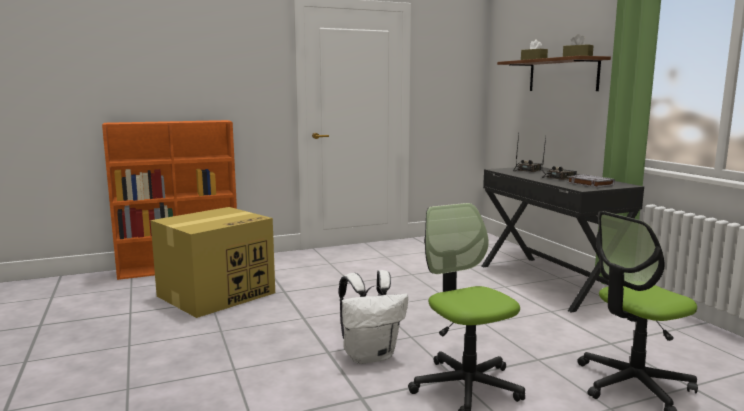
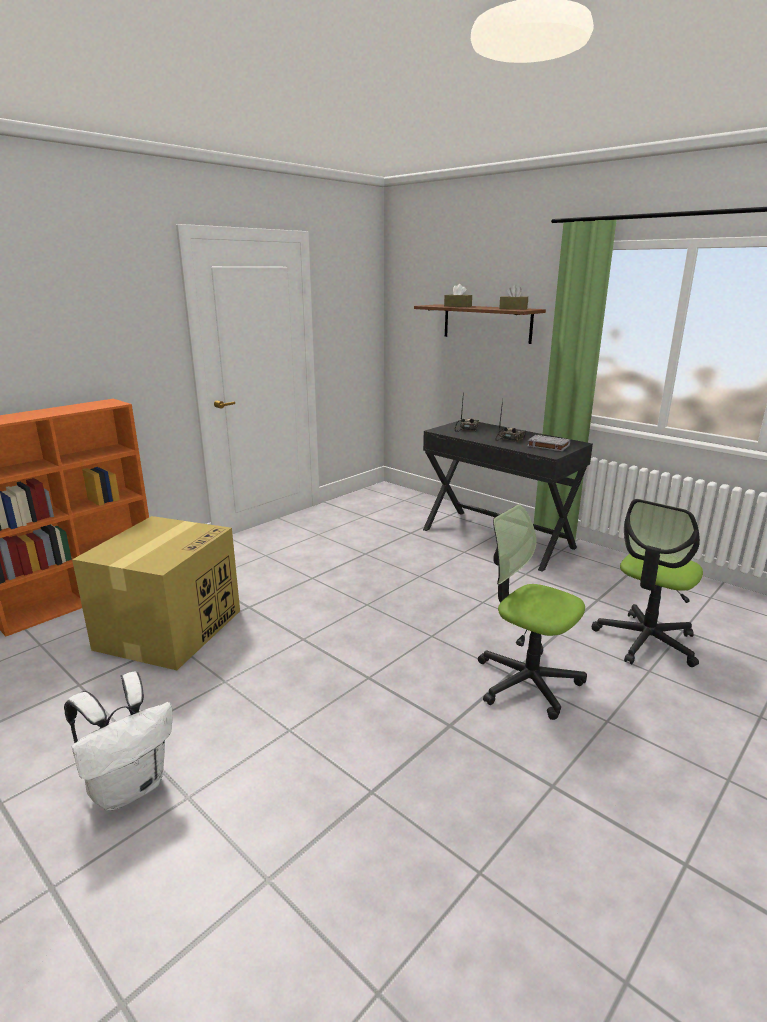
camera: 25 degrees left, 10 degrees up
white backpack [339,270,408,364] -> white backpack moved to [64,672,173,810]

